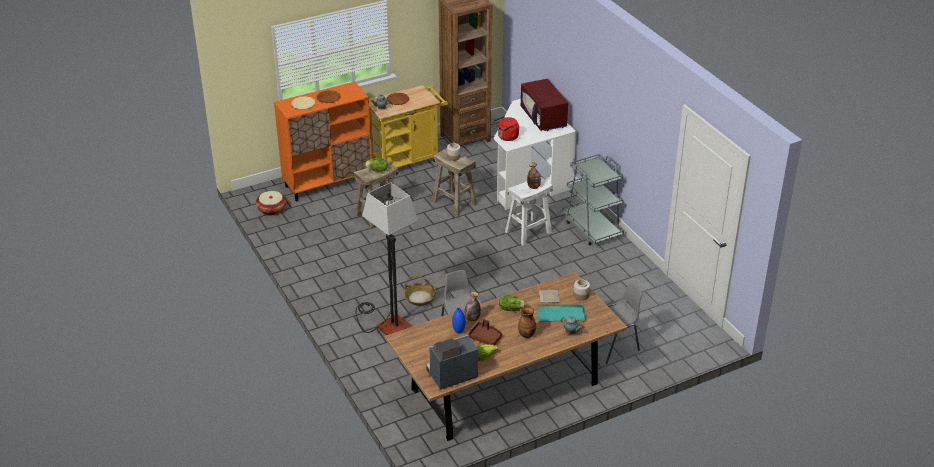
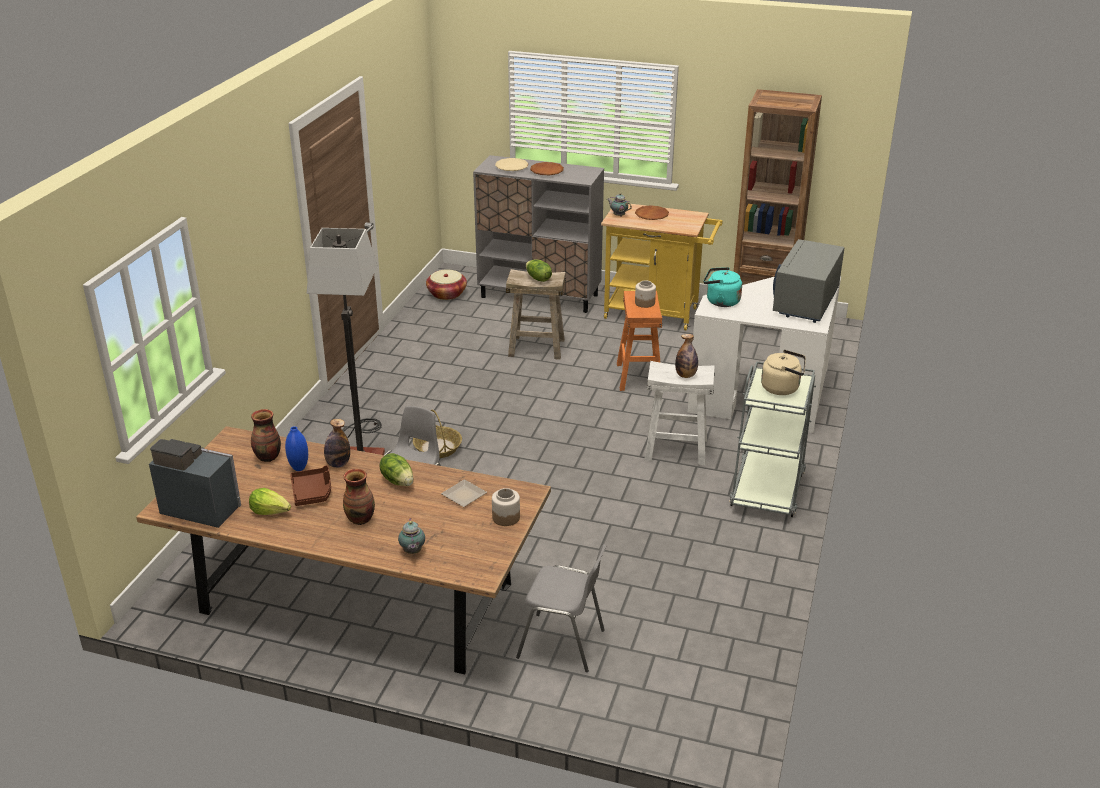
camera: 45 degrees right, 5 degrees down
orange cabinet [274,82,372,201] -> grey cabinet [473,155,604,313]
beige stool [432,148,477,216] -> orange stool [617,291,662,391]
red kettle [494,116,519,141] -> turquoise kettle [704,267,742,307]
red microwave [521,79,568,131] -> grey microwave [773,239,844,323]
turquoise tray [537,304,586,322] -> none
none -> vase [251,409,281,462]
none -> beige kettle [761,350,806,395]

